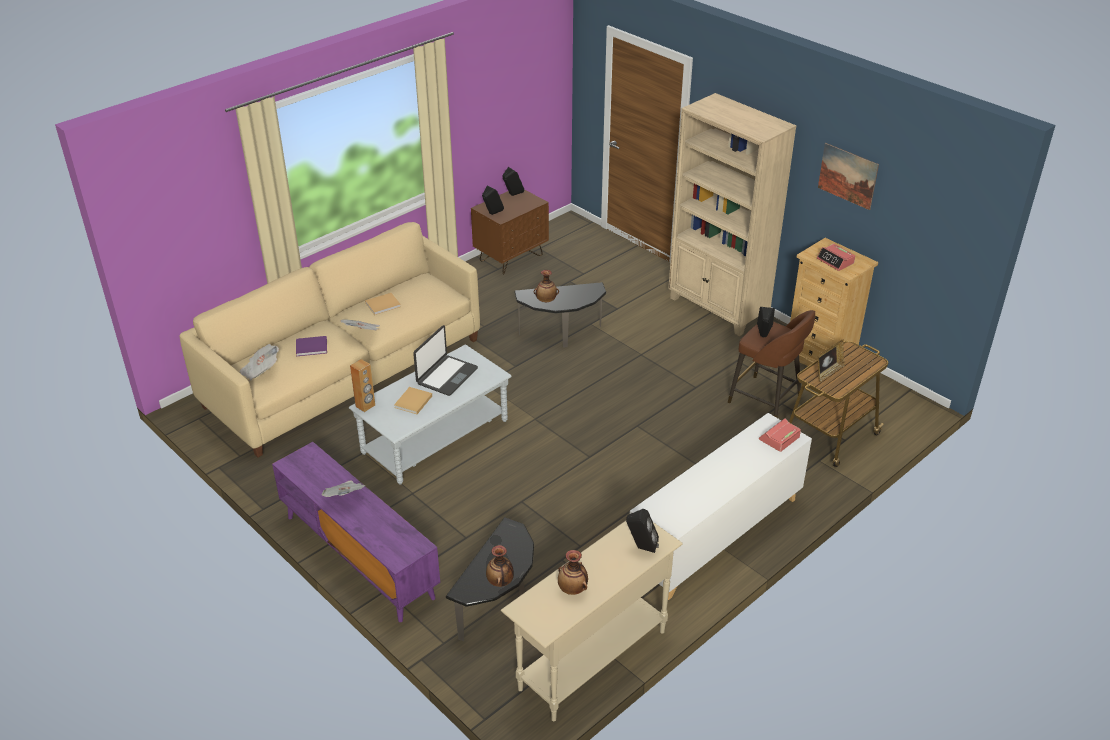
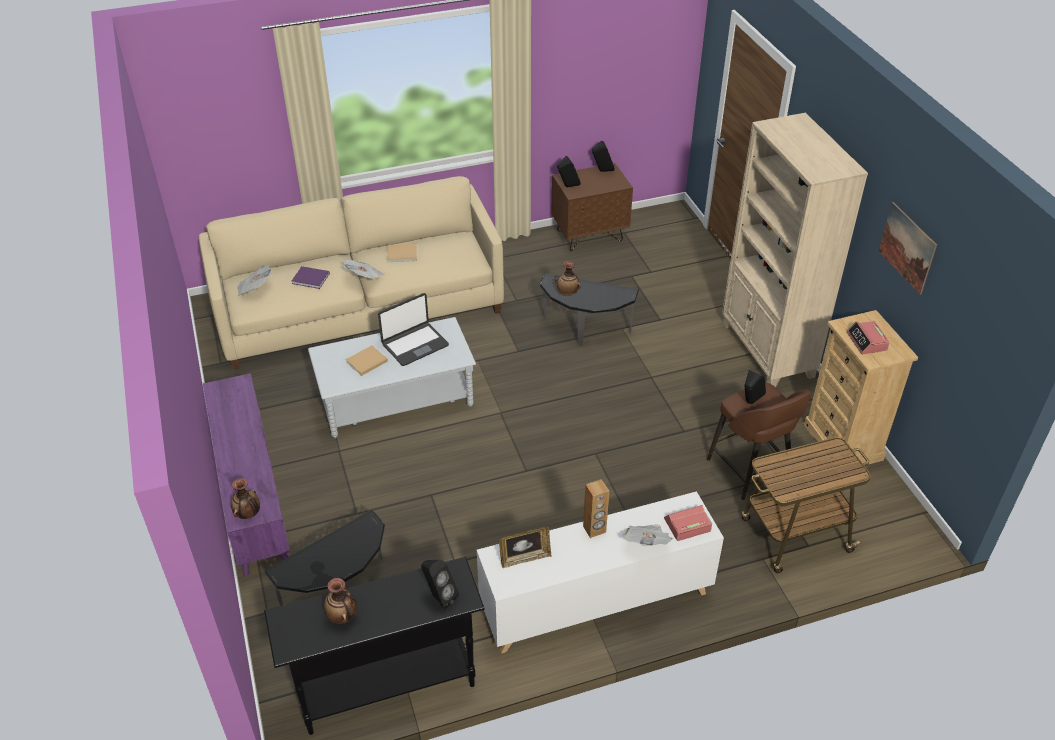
camera: 25 degrees right, 5 degrees up
newspaper [321,481,365,497] -> newspaper moved to [623,524,672,546]
brown speaker [350,359,375,412] -> brown speaker moved to [583,479,609,538]
vase [486,545,514,587] -> vase moved to [231,478,260,519]
beige console table [501,521,683,722] -> black console table [264,557,485,735]
picture frame [818,339,845,382] -> picture frame moved to [499,526,551,568]

